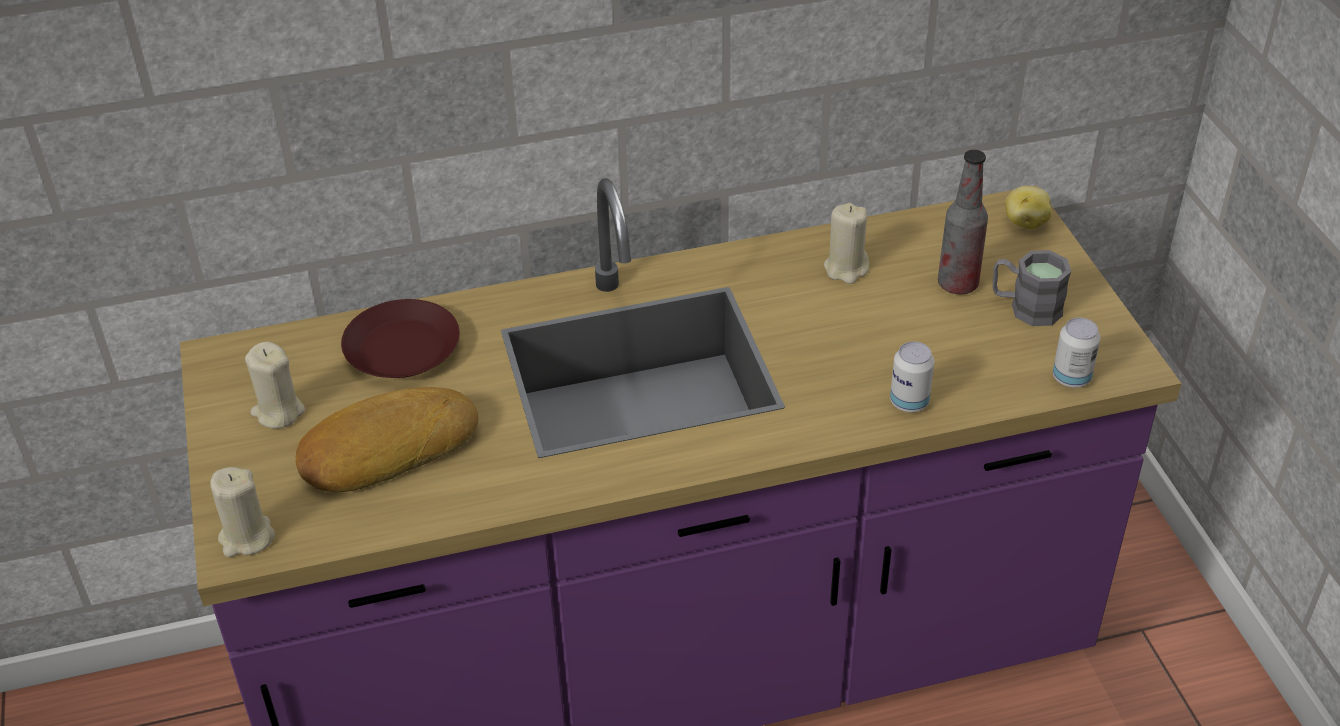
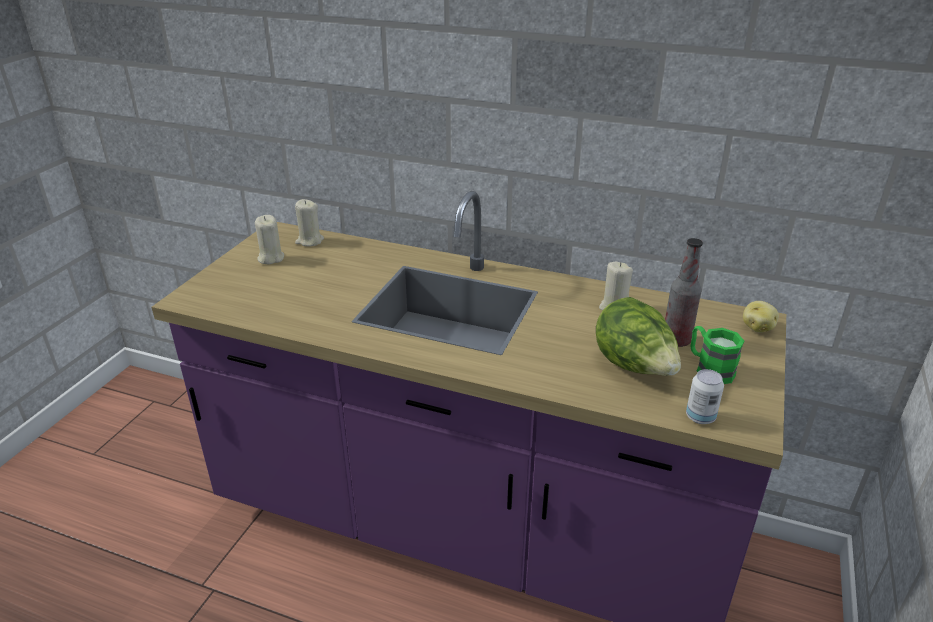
camera: 35 degrees right, 10 degrees down
beige candle [210,467,275,557] -> beige candle moved to [295,199,324,247]
bread [296,387,479,492] -> none
brown plate [341,299,460,378] -> none
can [890,342,934,412] -> none
grey mug [993,250,1071,326] -> green mug [691,326,744,384]
none -> lettuce [596,297,681,376]

